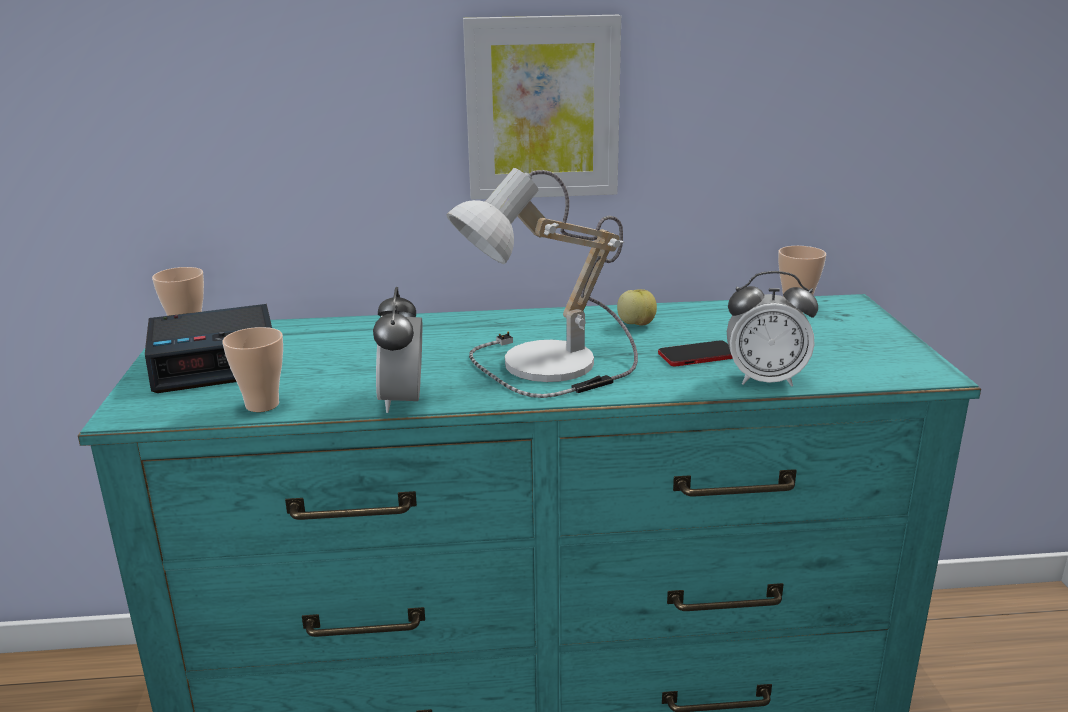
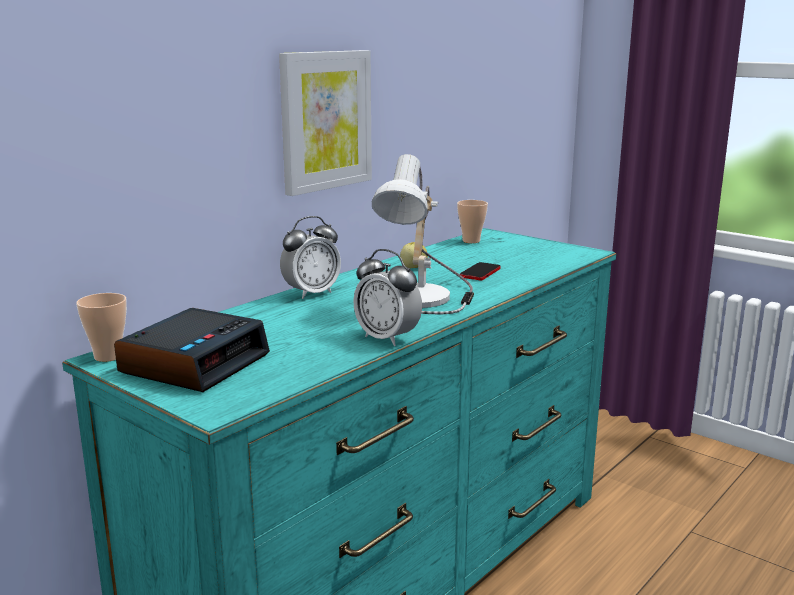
camera: 45 degrees left, 5 degrees down
cup [222,327,283,412] -> none
alarm clock [727,271,818,387] -> alarm clock moved to [280,216,341,299]

